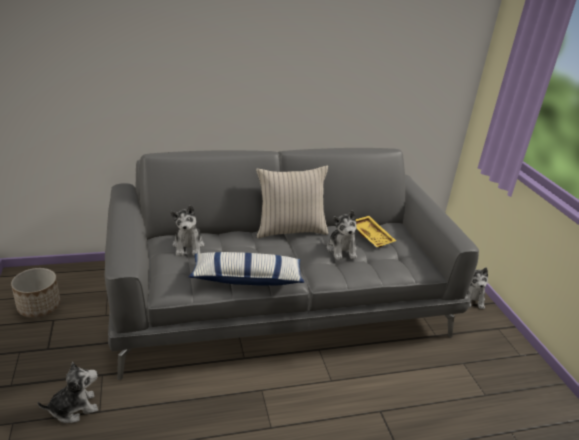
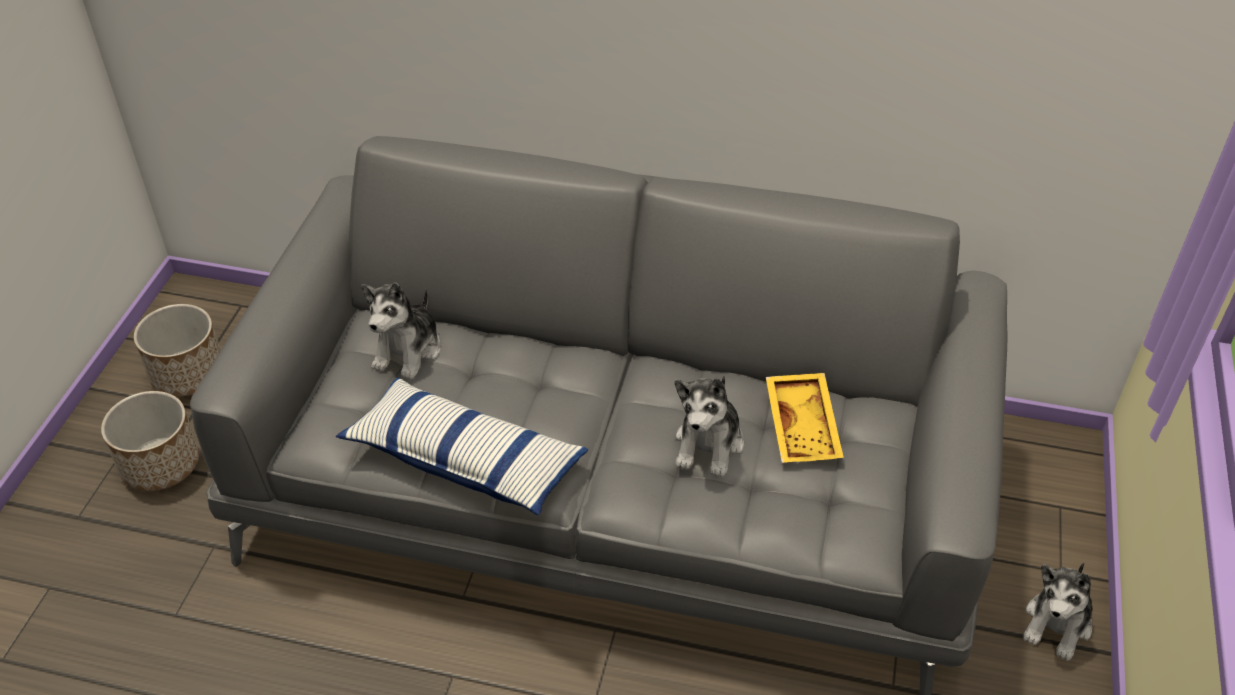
camera: 30 degrees right, 15 degrees up
plush toy [38,362,98,423] -> none
beige pillow [256,166,328,238] -> none
none -> planter [101,391,199,491]

